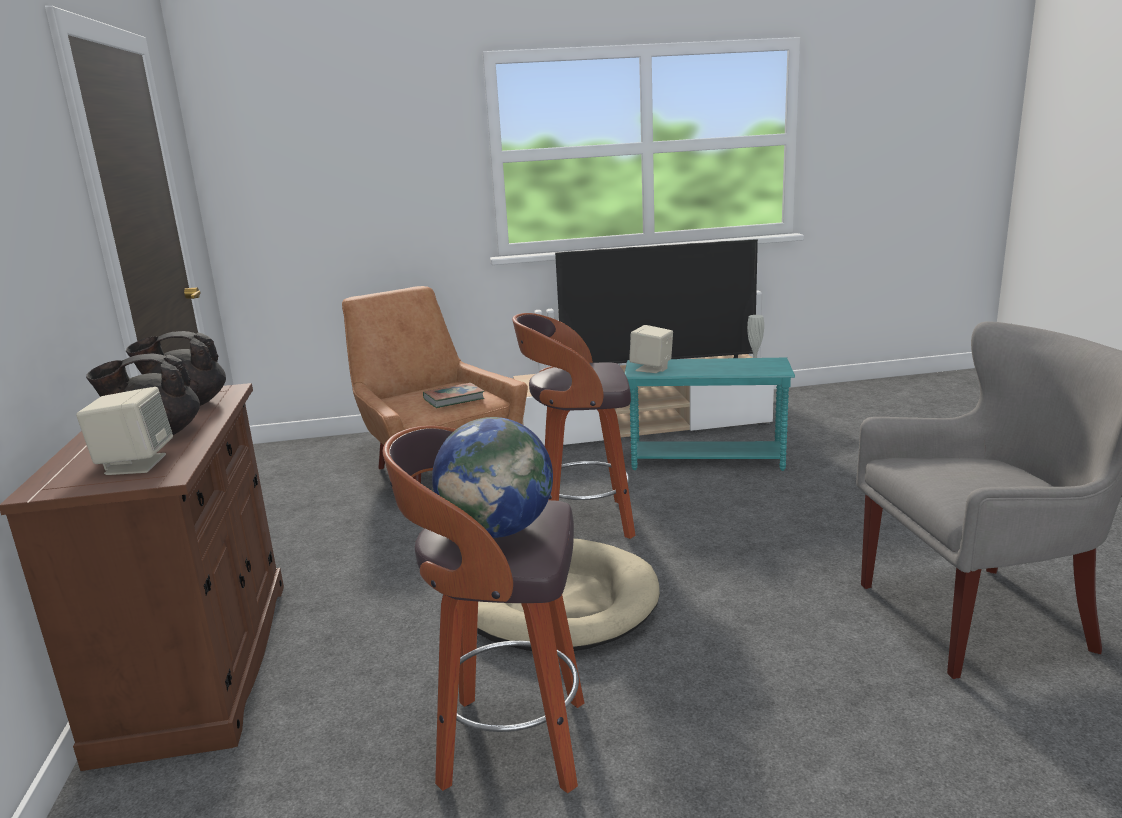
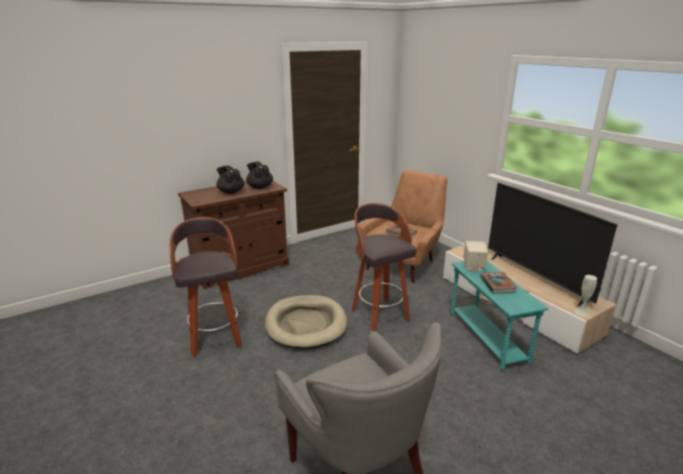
camera: 65 degrees right, 5 degrees up
beige speaker [76,387,173,475] -> none
globe [432,417,553,538] -> none
none -> book [480,272,517,294]

